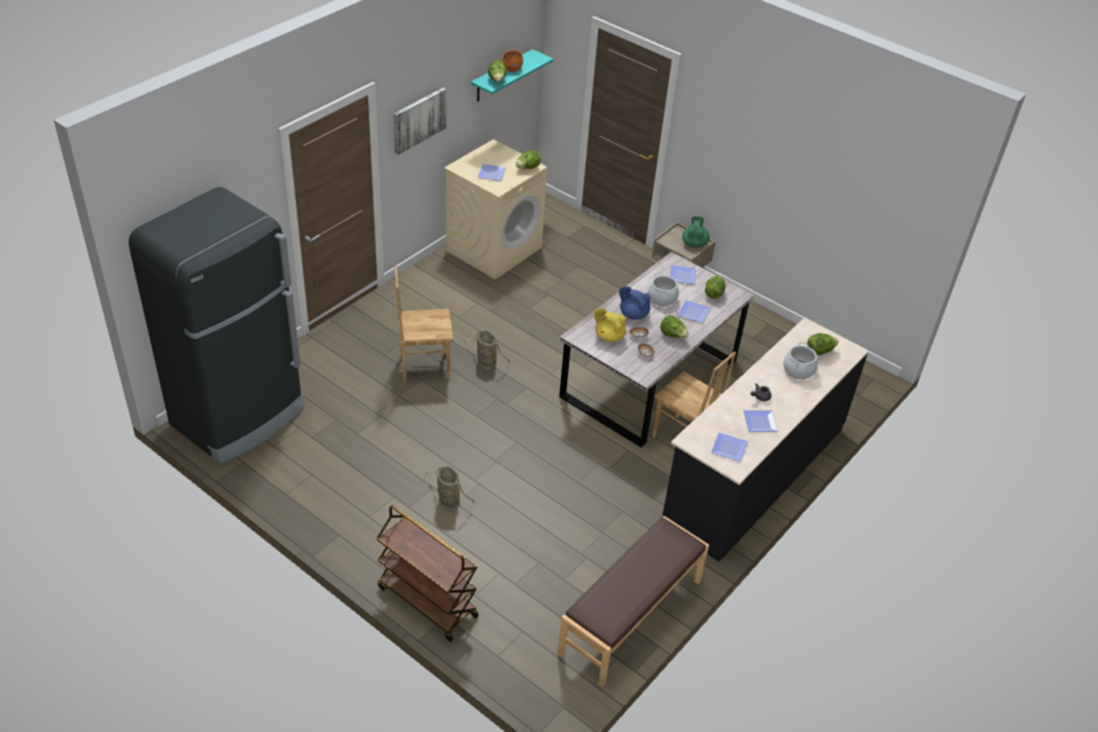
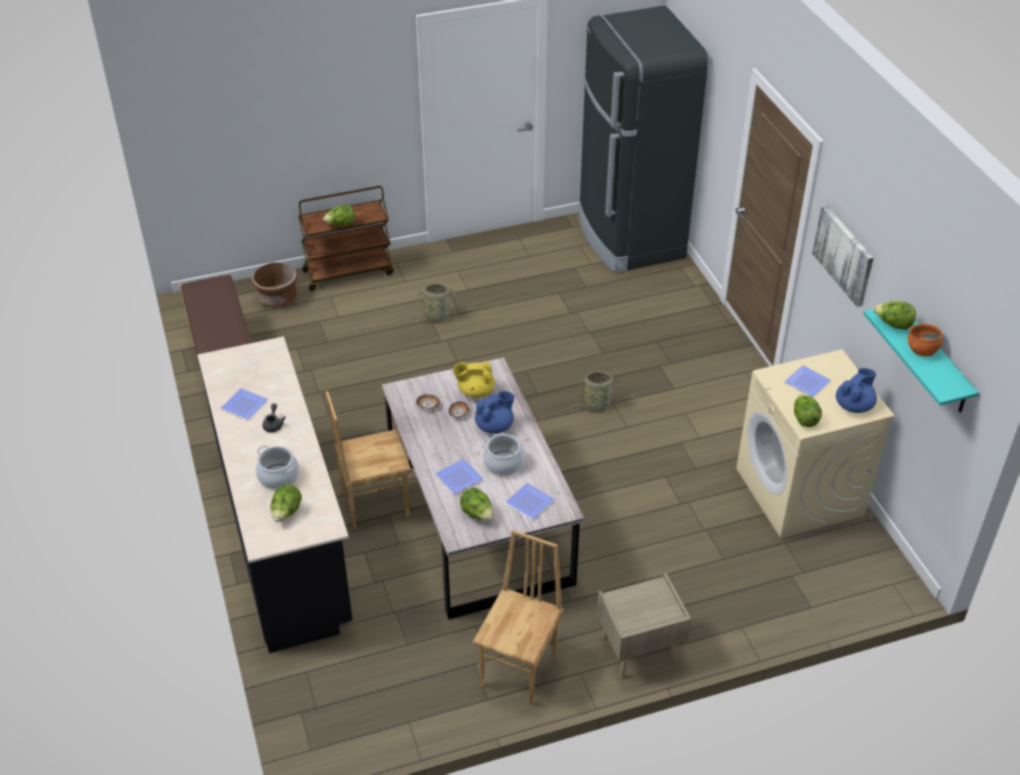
camera: 125 degrees right, 0 degrees up
brown chair [395,266,454,382] -> brown chair moved to [473,530,564,705]
yellow teapot [594,308,626,342] -> yellow teapot turned 150 degrees counterclockwise [453,361,495,398]
lettuce [660,315,689,338] -> lettuce moved to [323,204,355,226]
green teapot [682,216,710,248] -> none
plate [711,433,748,462] -> none
none -> brown planter [252,262,297,308]
none -> blue teapot [836,368,877,413]

